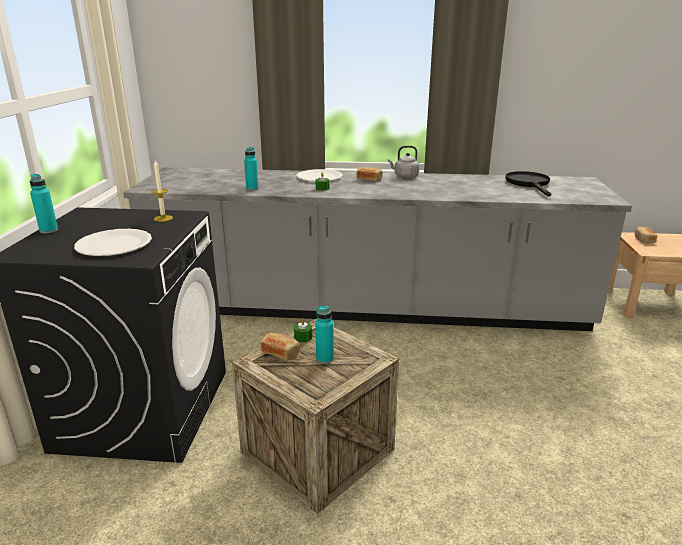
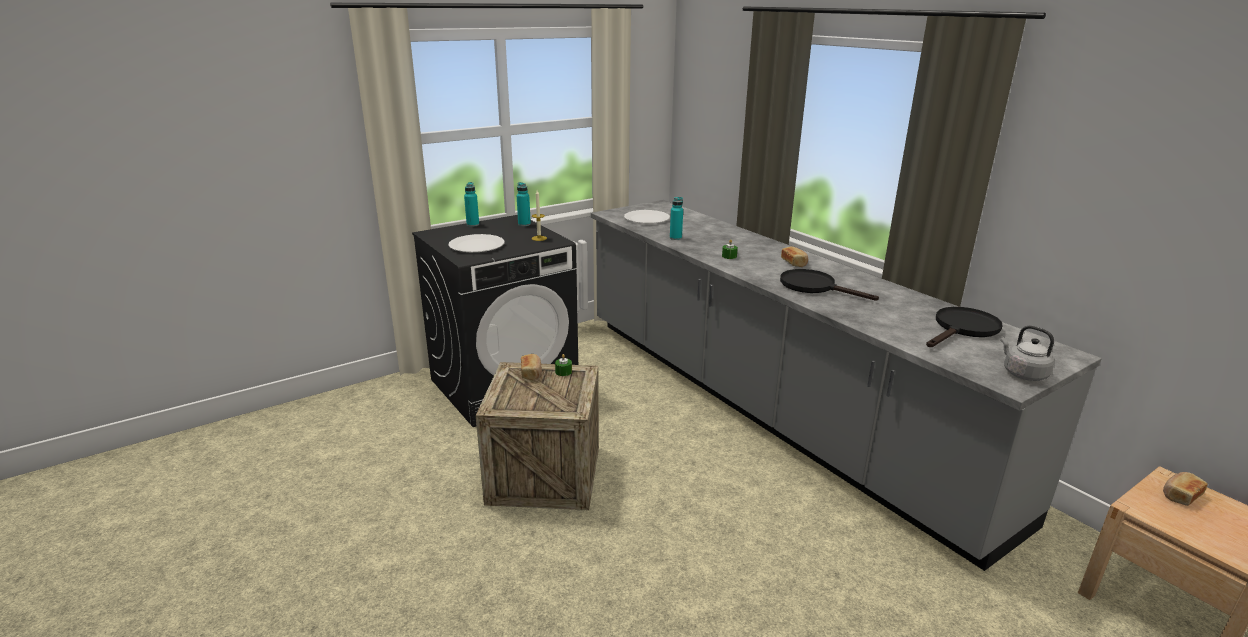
camera: 50 degrees right, 0 degrees up
white plate [297,169,343,182] -> white plate moved to [624,210,670,224]
turquoise bottle [315,306,334,364] -> turquoise bottle moved to [517,182,531,226]
grey kettle [388,146,420,178] -> grey kettle moved to [1000,325,1054,381]
none -> black frying pan [780,269,879,301]

